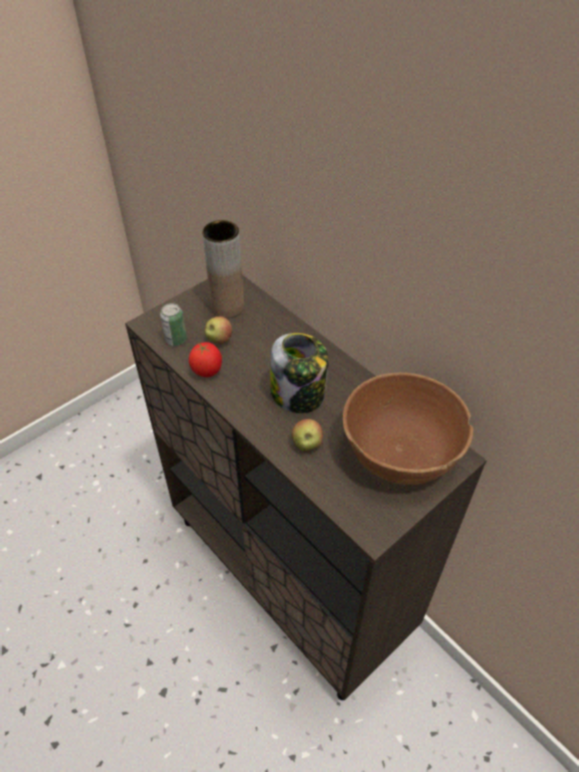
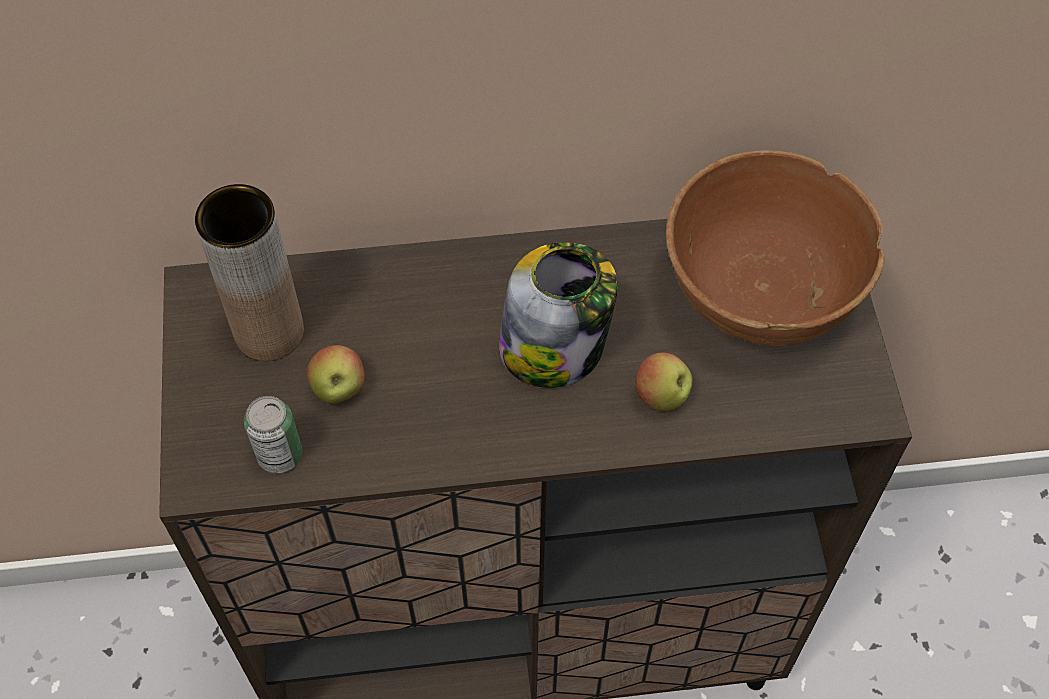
camera: 55 degrees left, 10 degrees up
tomato [189,342,222,377] -> none

